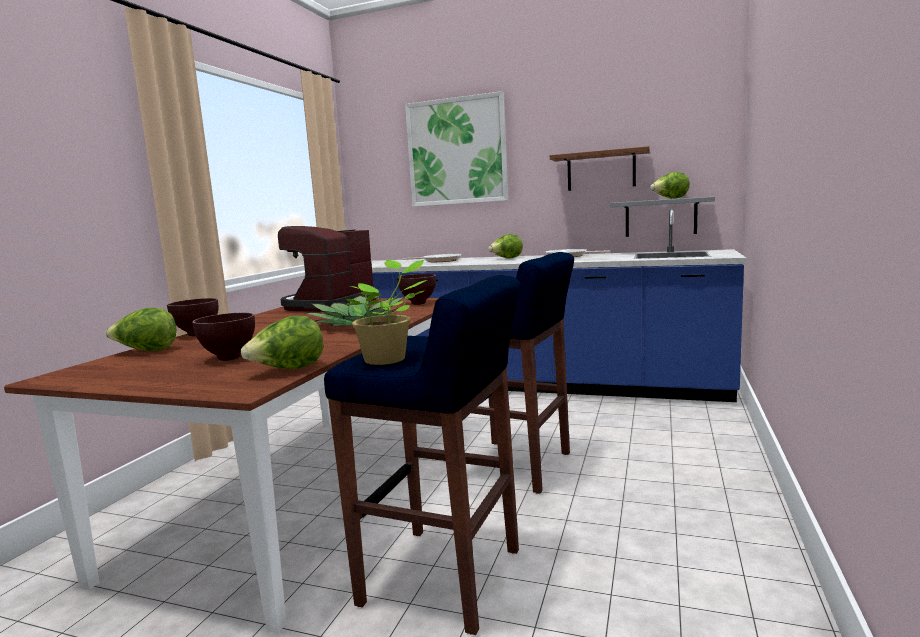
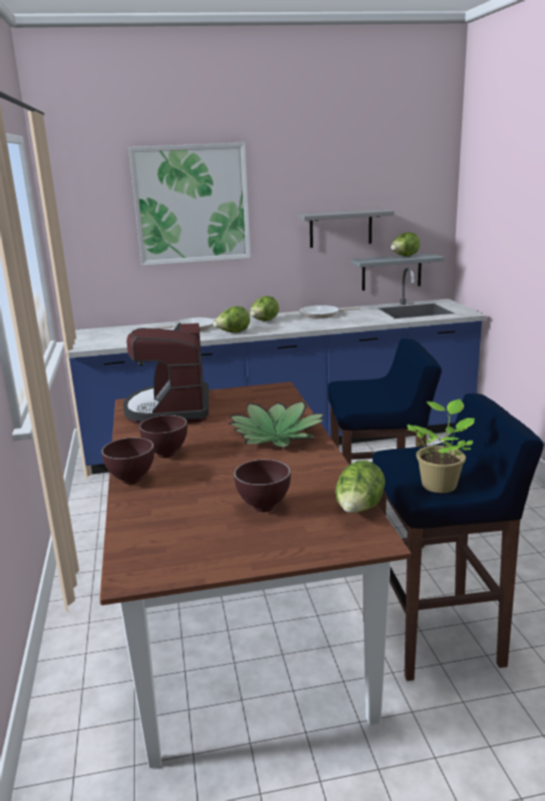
camera: 30 degrees left, 10 degrees up
lettuce [105,308,176,351] -> lettuce moved to [213,306,250,333]
brown bowl [397,274,436,305] -> brown bowl moved to [139,415,187,458]
brown shelf [550,146,650,191] -> grey shelf [297,209,394,248]

